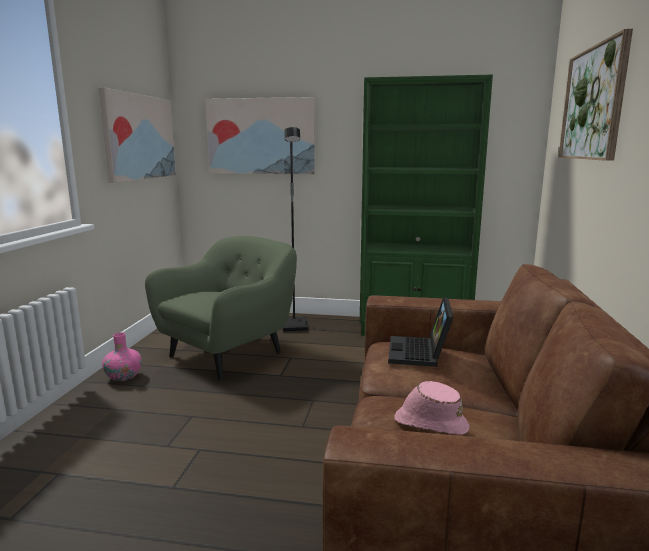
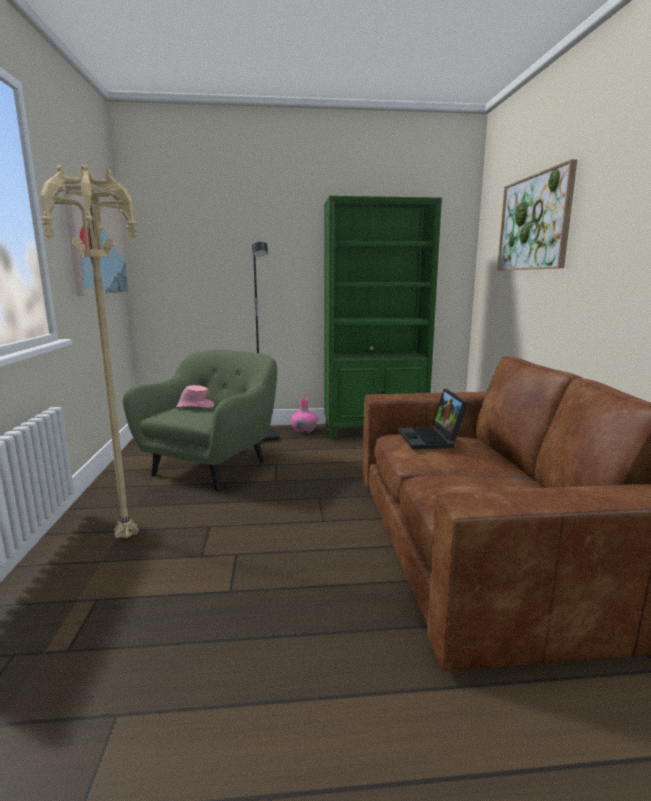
camera: 15 degrees left, 0 degrees up
pink vase [102,332,142,382] -> pink vase moved to [291,398,318,434]
picture [205,97,315,174] -> none
pink hat [395,381,469,435] -> pink hat moved to [176,385,215,408]
none -> beige floor lamp [41,164,139,538]

